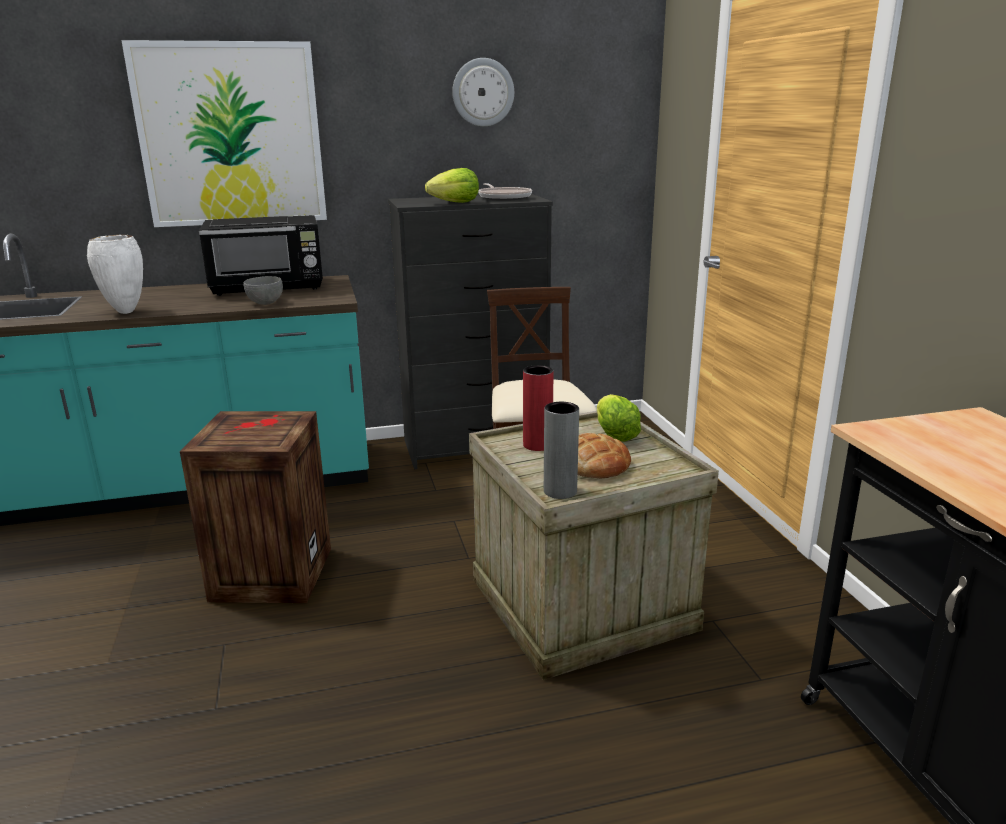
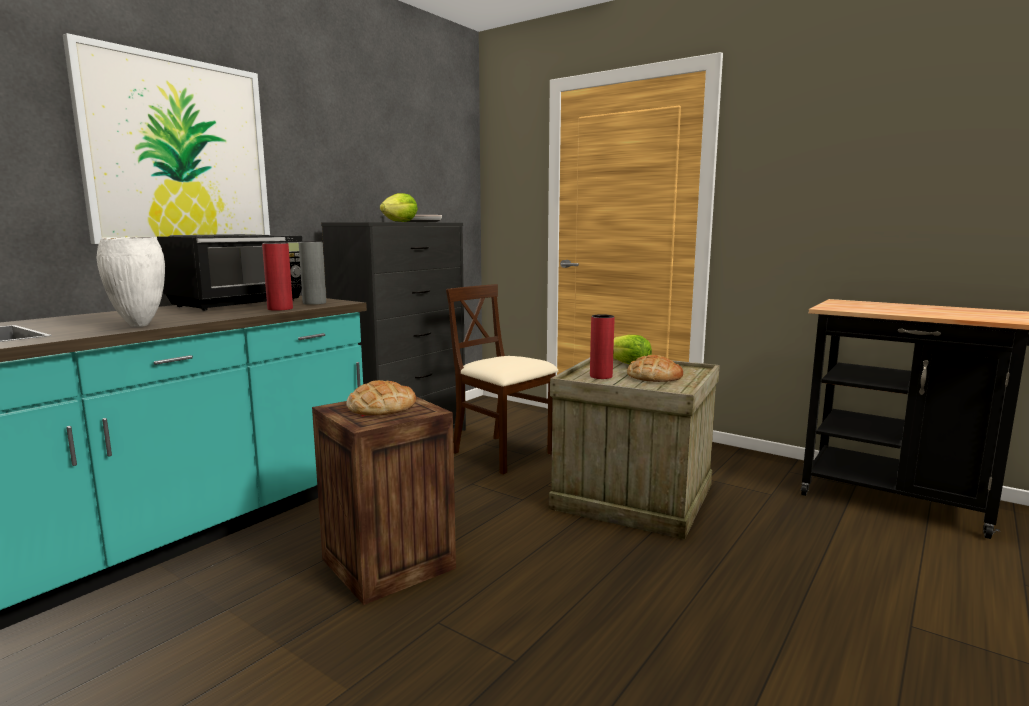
camera: 40 degrees left, 10 degrees down
grey bowl [243,276,283,305] -> red vase [262,243,293,311]
wall clock [452,58,514,127] -> none
grey vase [544,402,579,499] -> grey vase moved to [299,241,326,305]
none -> bread [346,380,416,416]

